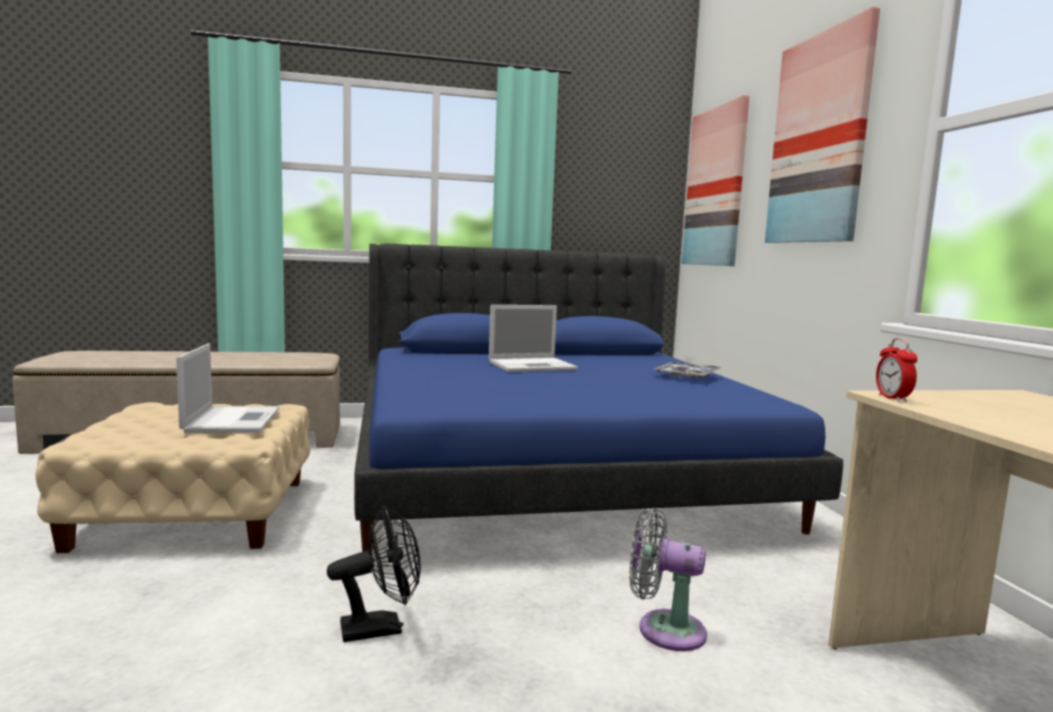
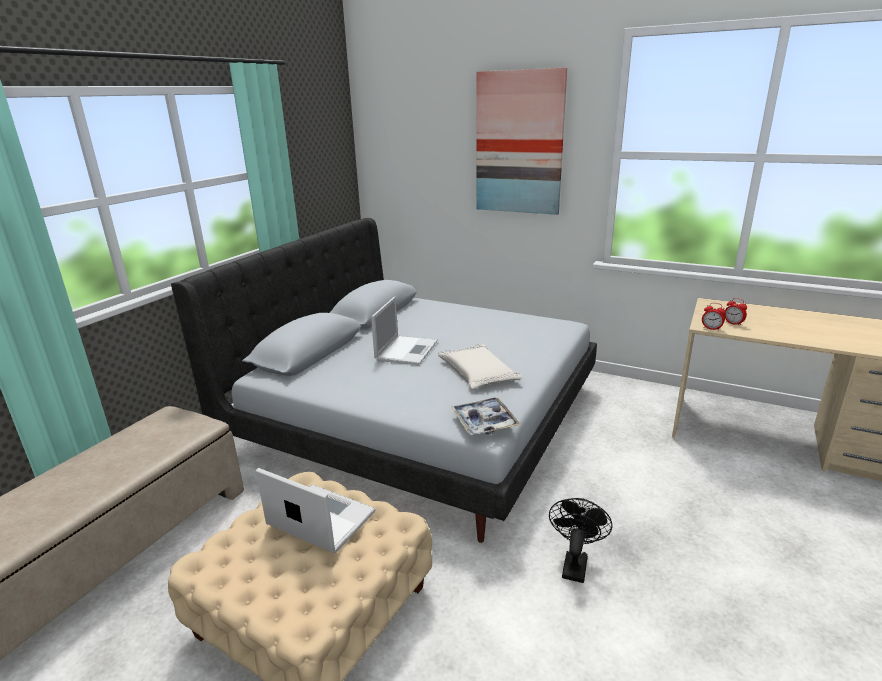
camera: 50 degrees left, 15 degrees up
blue bed [354,243,843,555] -> grey bed [171,218,597,543]
grey fan [629,508,707,651] -> none
tray [655,362,722,378] -> tray moved to [451,397,521,435]
picture [682,95,750,266] -> none
none -> white pillow [438,344,523,390]
none -> alarm clock [724,298,747,326]

